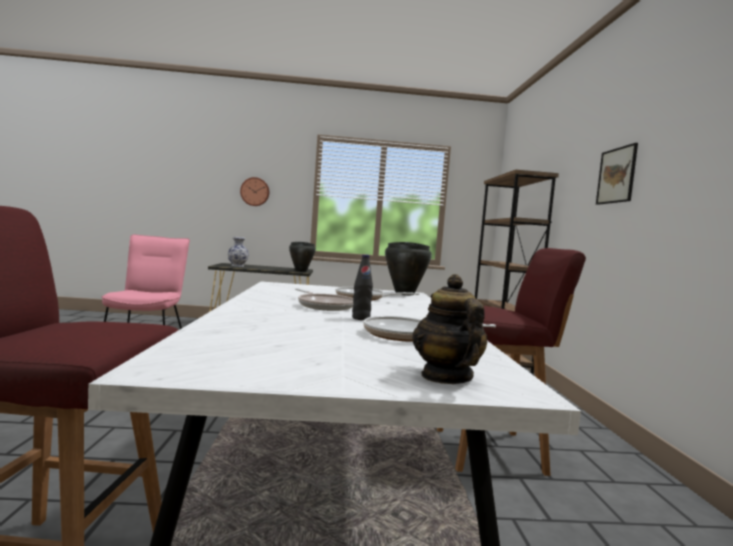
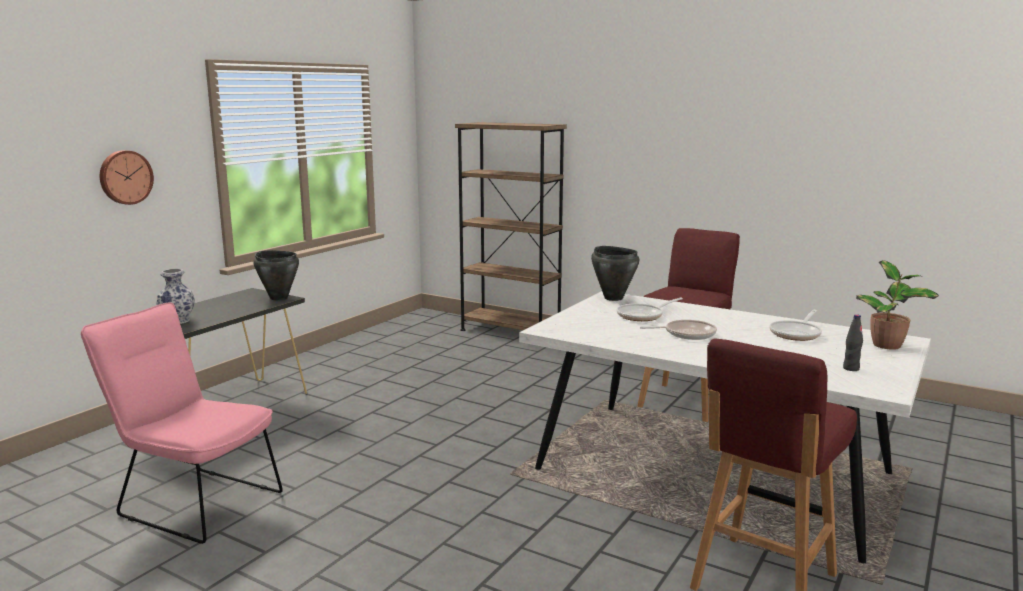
camera: 55 degrees left, 10 degrees up
black bottle [352,254,373,320] -> black bottle moved to [843,314,863,371]
teapot [412,274,488,384] -> potted plant [856,260,939,350]
picture [596,143,638,205] -> none

